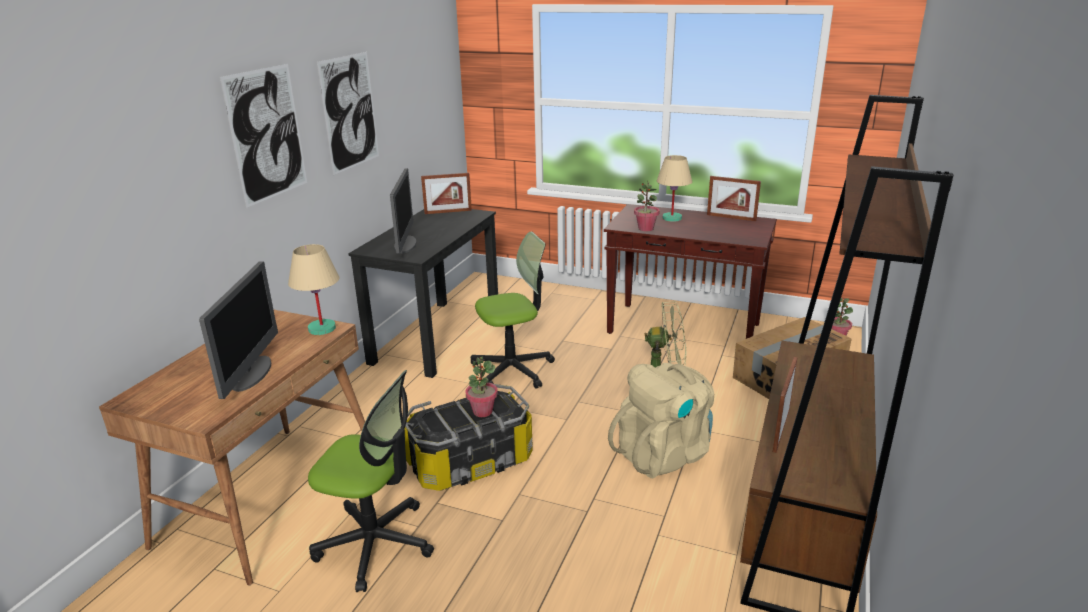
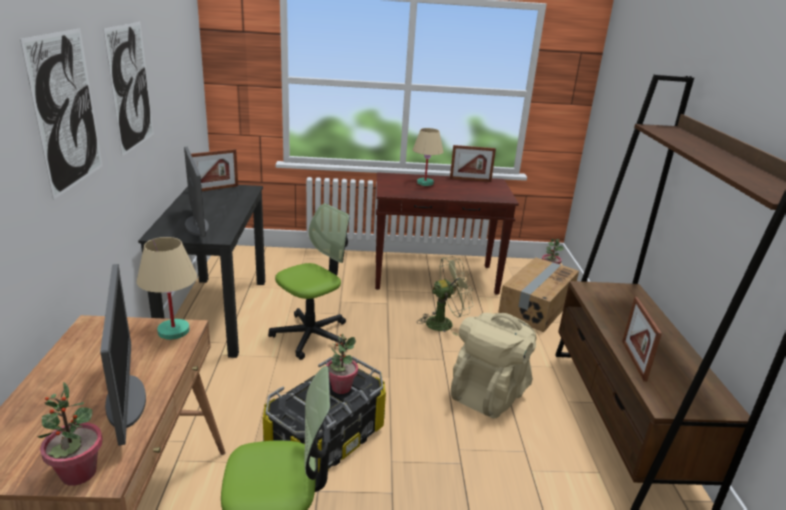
camera: 25 degrees left, 0 degrees up
potted plant [634,182,660,231] -> potted plant moved to [37,382,103,486]

